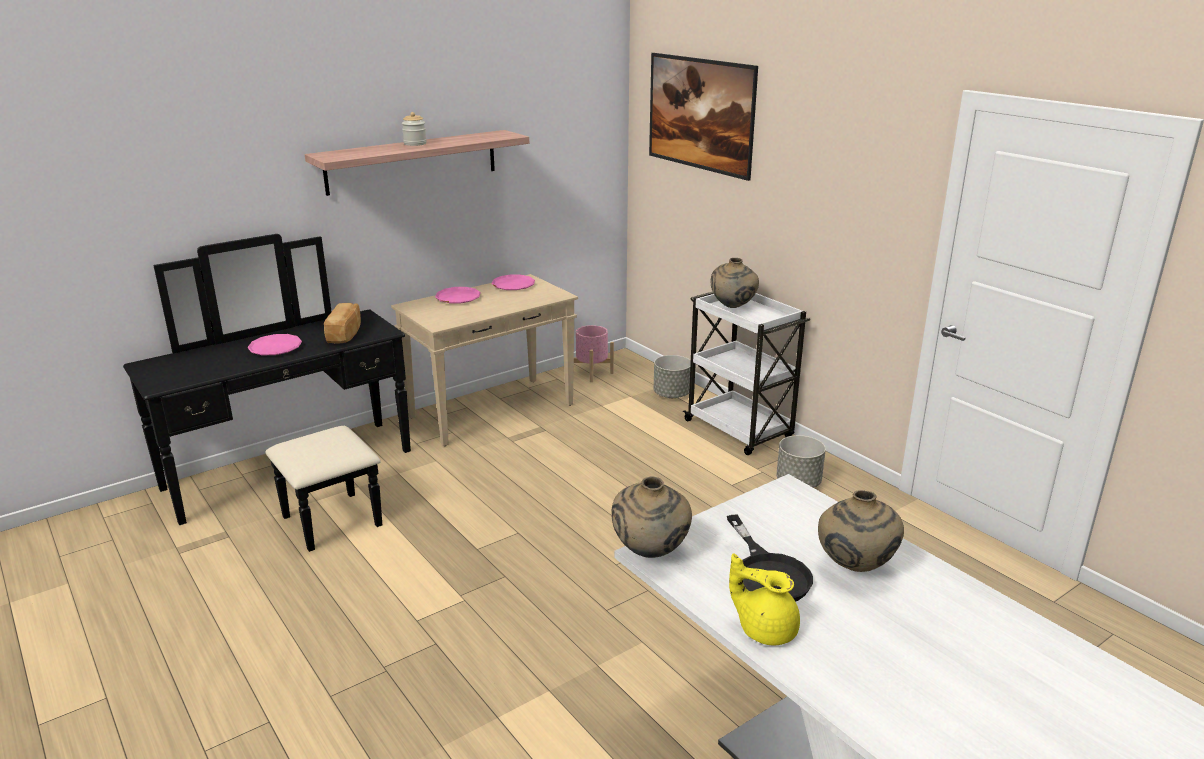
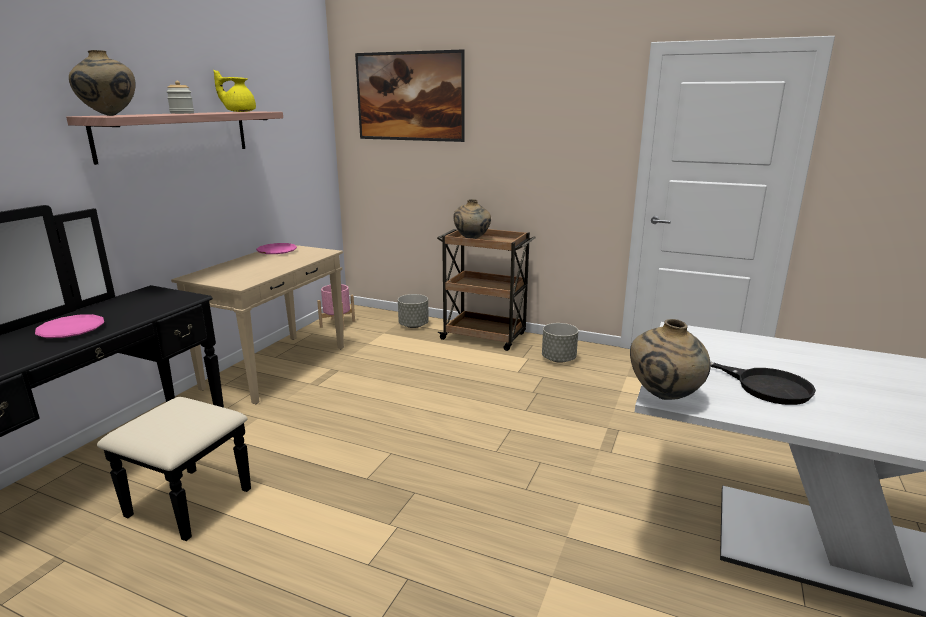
camera: 30 degrees left, 5 degrees down
bread [324,303,361,343] -> none
pink plate [435,287,480,303] -> none
white cart [683,291,810,455] -> brown cart [437,229,536,351]
yellow teapot [729,553,800,645] -> yellow teapot moved to [213,70,256,112]
beige vase [818,490,904,572] -> beige vase moved to [69,50,136,116]

